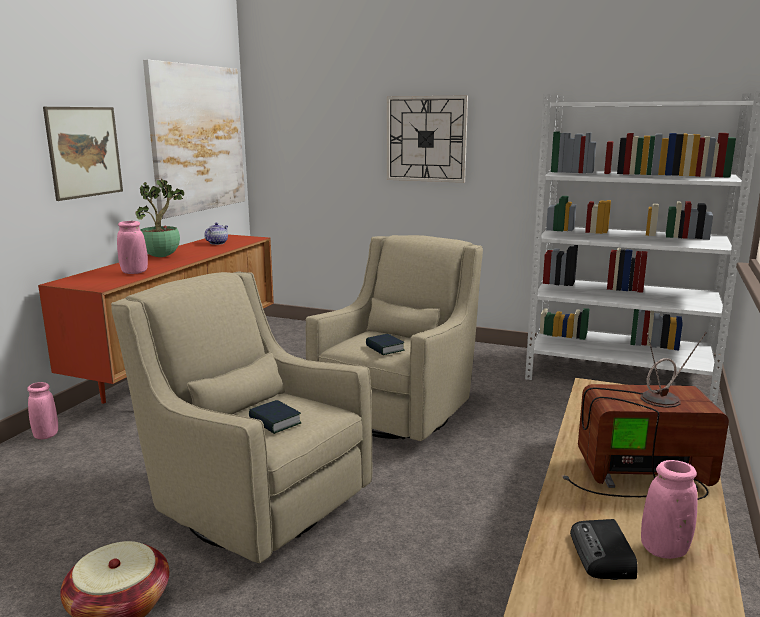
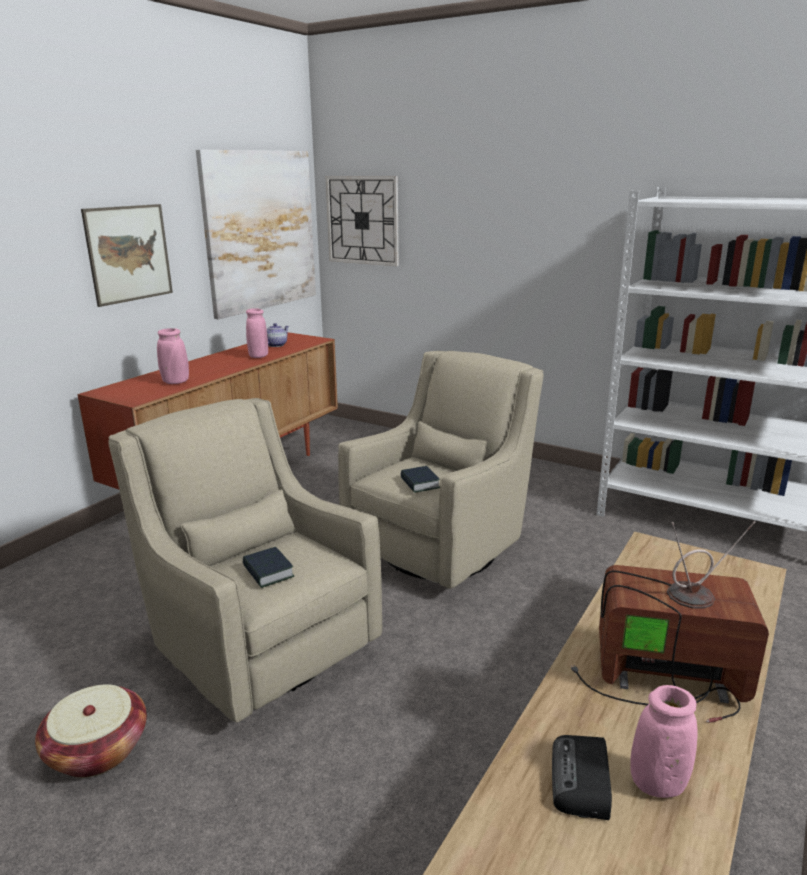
camera: 10 degrees right, 5 degrees up
pink vase [27,382,58,439] -> pink vase moved to [246,308,268,358]
potted plant [135,179,184,257] -> none
wall clock [387,95,468,183] -> wall clock moved to [325,176,399,266]

